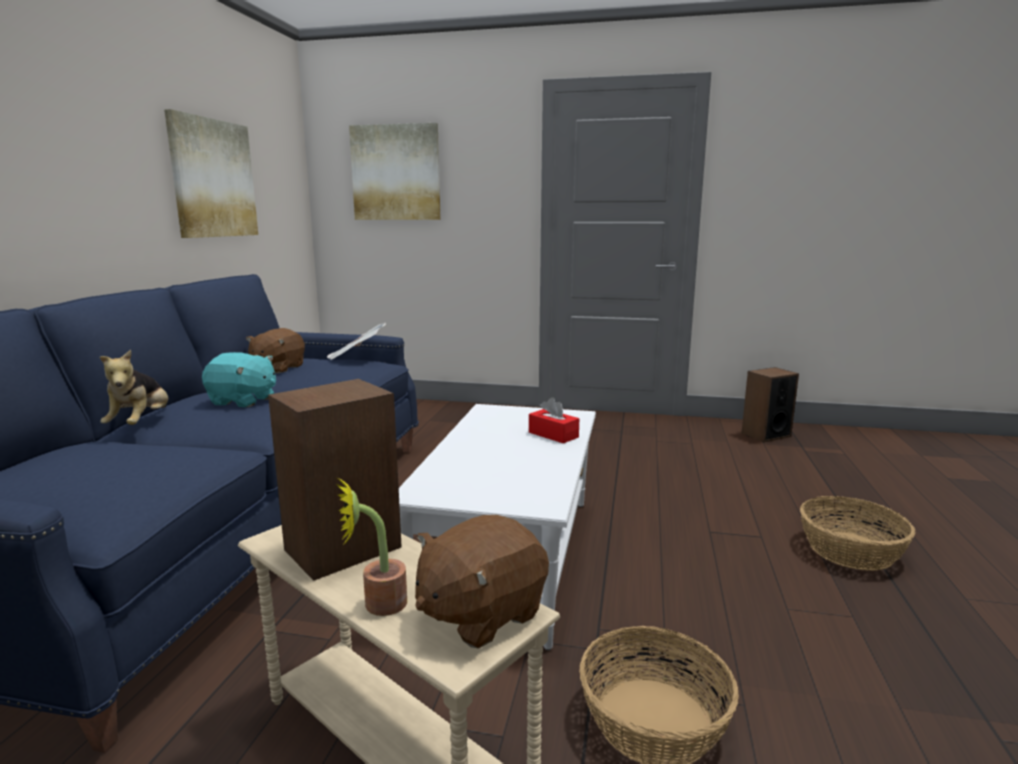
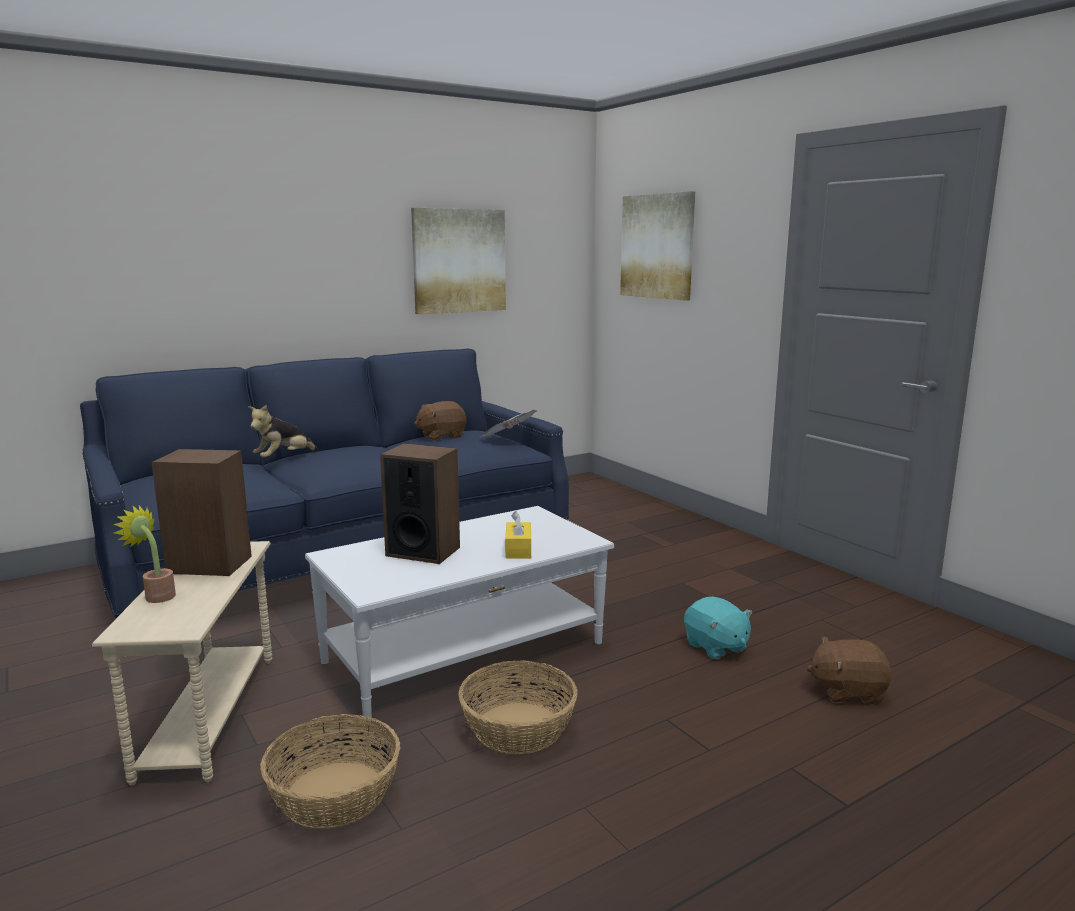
camera: 45 degrees right, 0 degrees up
turquoise plush toy [202,352,276,407] -> turquoise plush toy moved to [684,597,753,660]
brown plush toy [415,515,549,649] -> brown plush toy moved to [807,636,892,704]
red tissue box [529,397,579,444] -> yellow tissue box [505,511,531,559]
speaker [742,367,799,442] -> speaker moved to [380,443,460,564]
basket [800,496,916,571] -> basket moved to [459,660,578,754]

